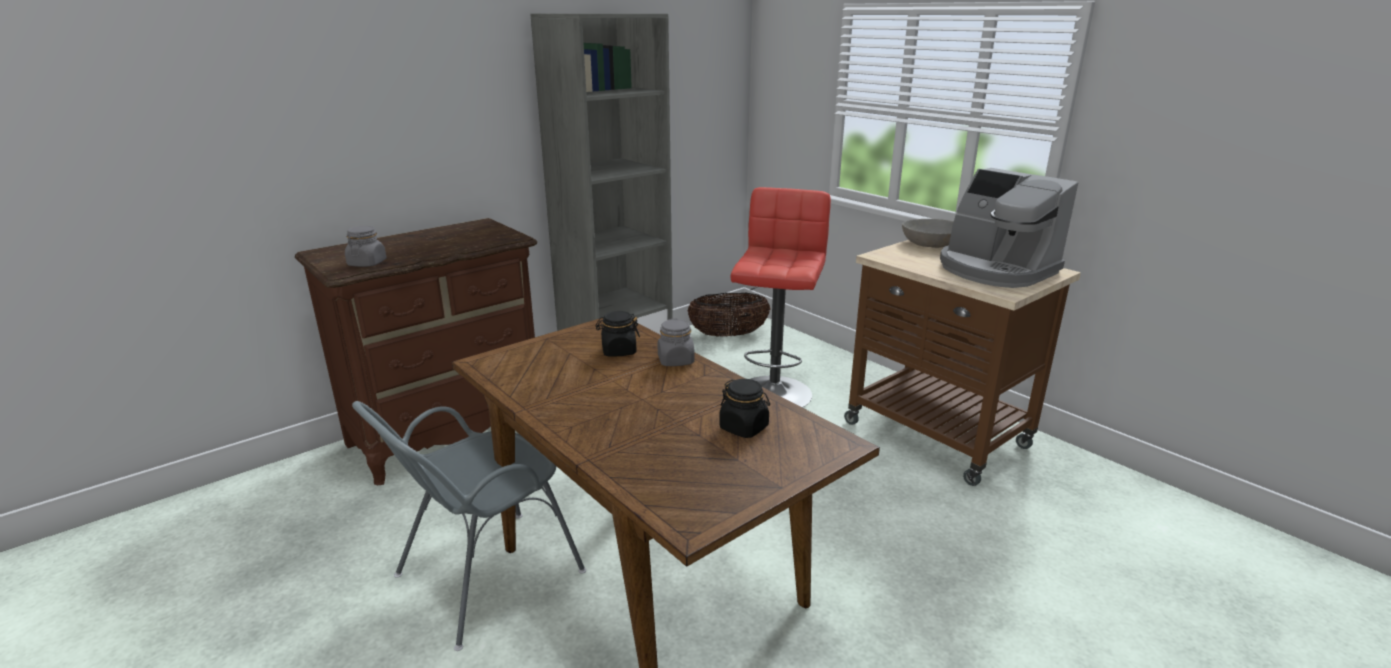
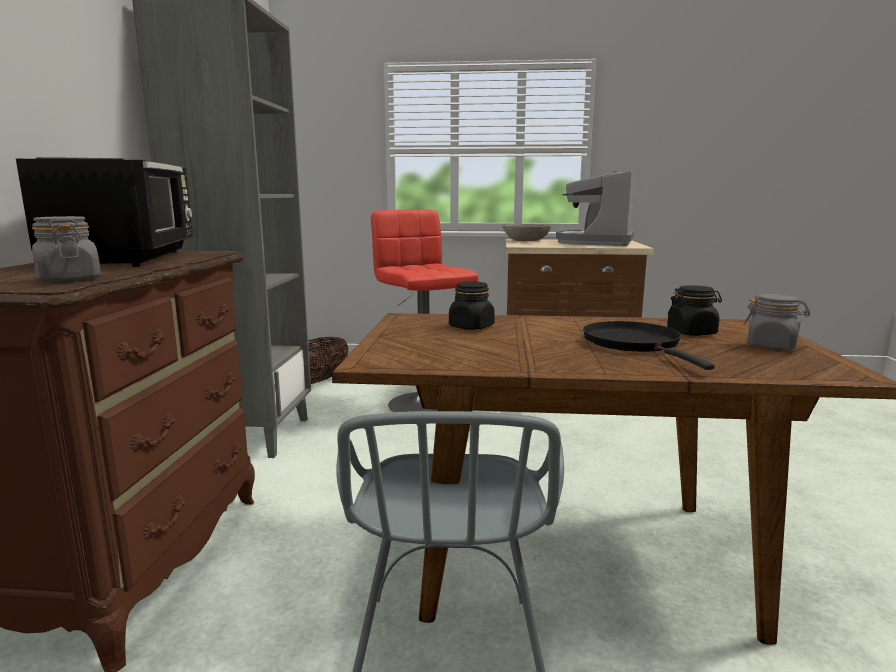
camera: 45 degrees left, 10 degrees down
grey jar [658,318,695,366] -> grey jar moved to [744,294,810,349]
coffee machine [940,168,1079,288] -> coffee machine turned 105 degrees clockwise [556,171,635,246]
none -> black microwave [16,157,193,267]
none -> black frying pan [583,321,714,370]

